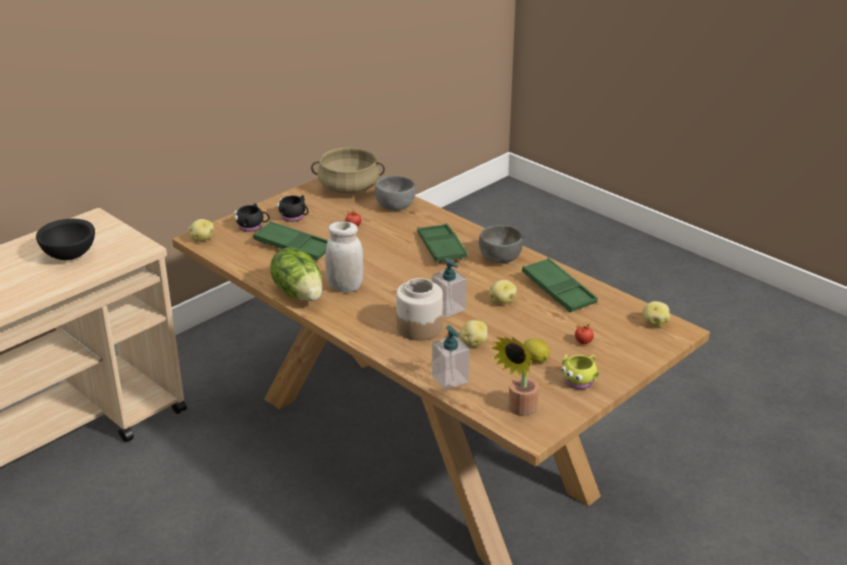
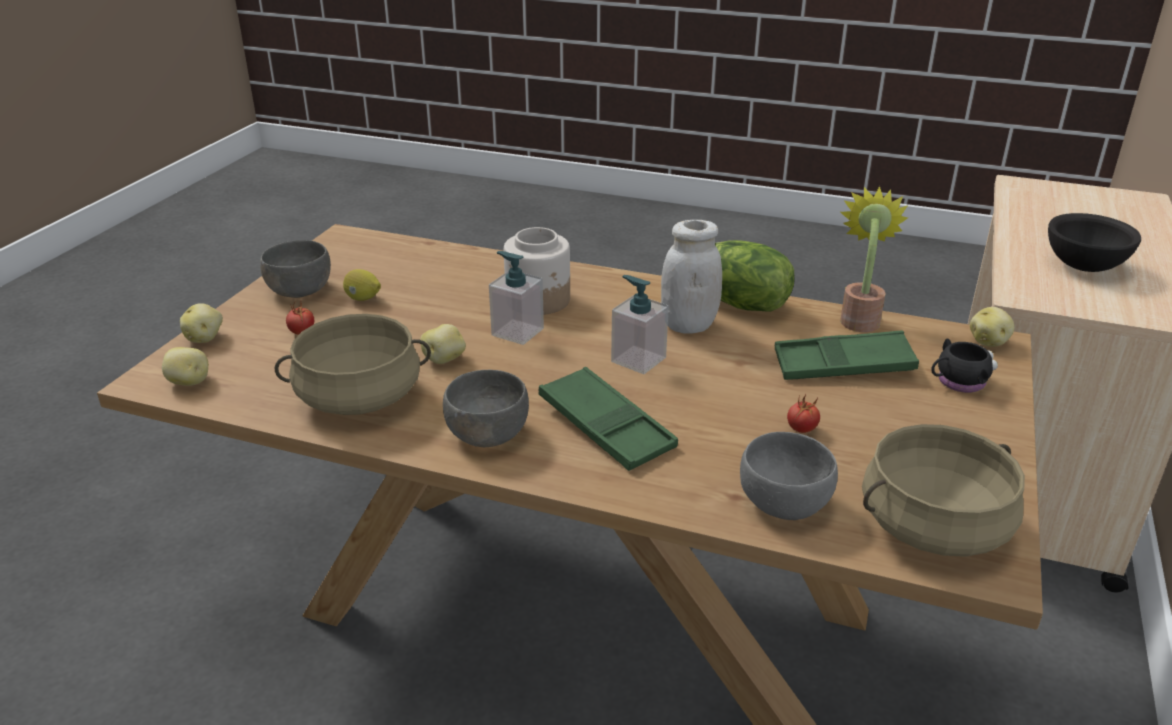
camera: 155 degrees right, 0 degrees up
black mug [276,195,309,222] -> none
soap dispenser [432,325,470,390] -> soap dispenser moved to [611,275,669,374]
potato [460,320,488,347] -> potato moved to [180,303,223,343]
potted plant [490,336,539,416] -> potted plant moved to [840,186,908,332]
green tray [522,258,598,312] -> beige cooking pot [275,314,431,415]
yellow mug [561,354,599,389] -> grey bowl [260,240,331,298]

